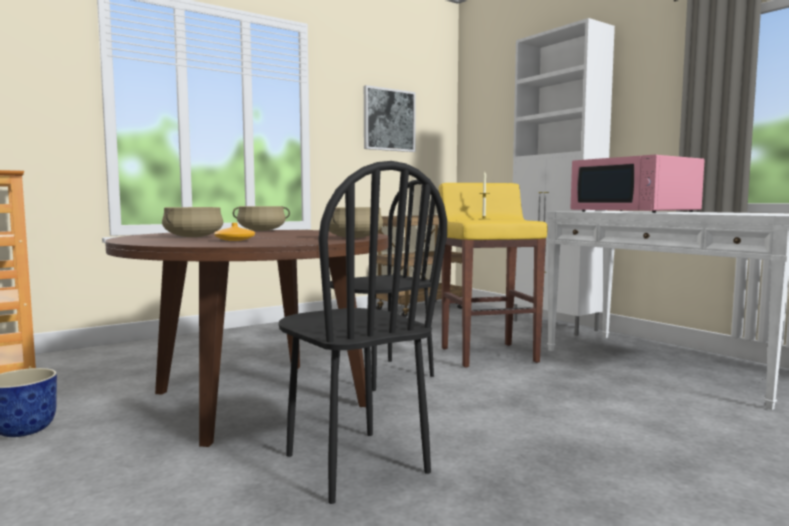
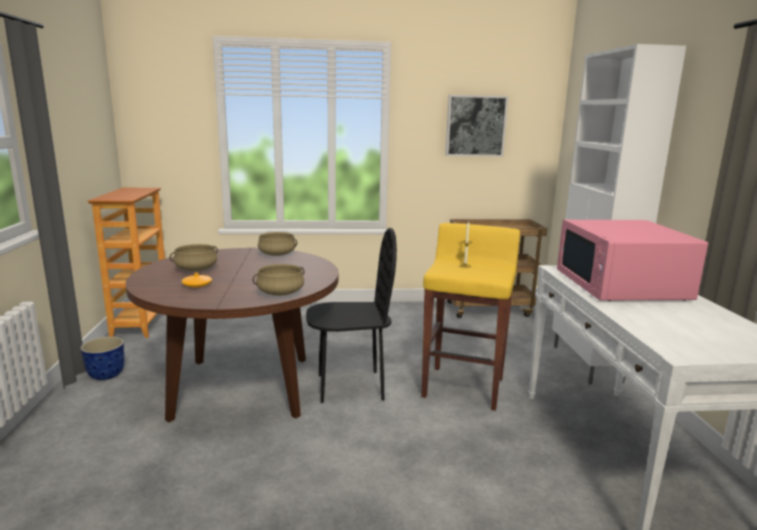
camera: 30 degrees right, 10 degrees up
black chair [279,161,447,504] -> none

